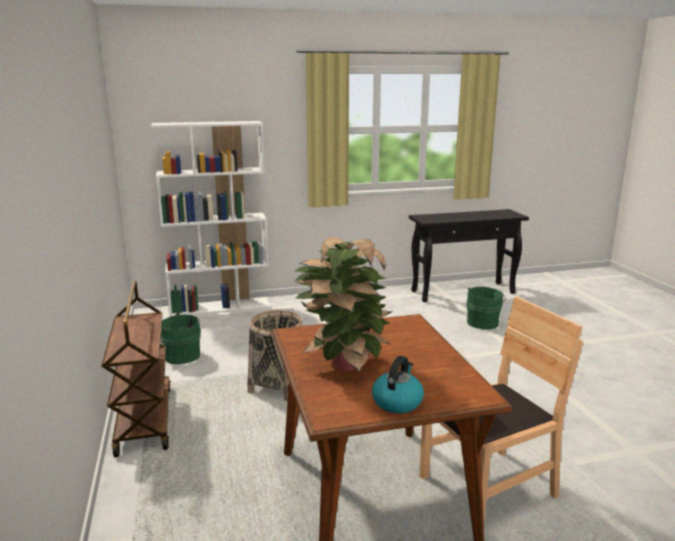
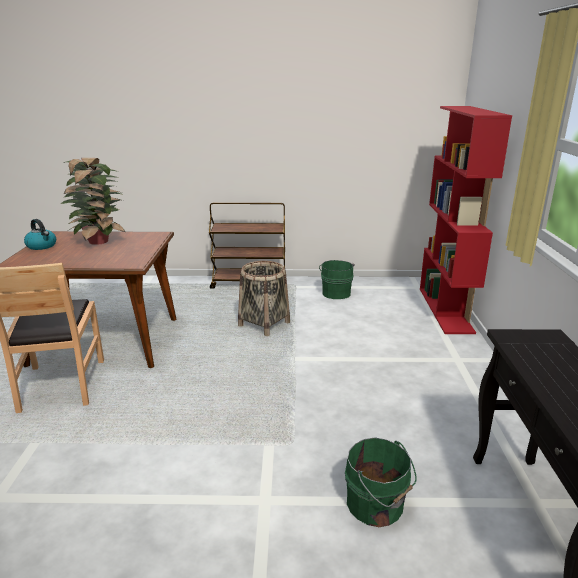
camera: 105 degrees right, 5 degrees up
white bookcase [151,121,270,317] -> red bookcase [420,106,512,334]

